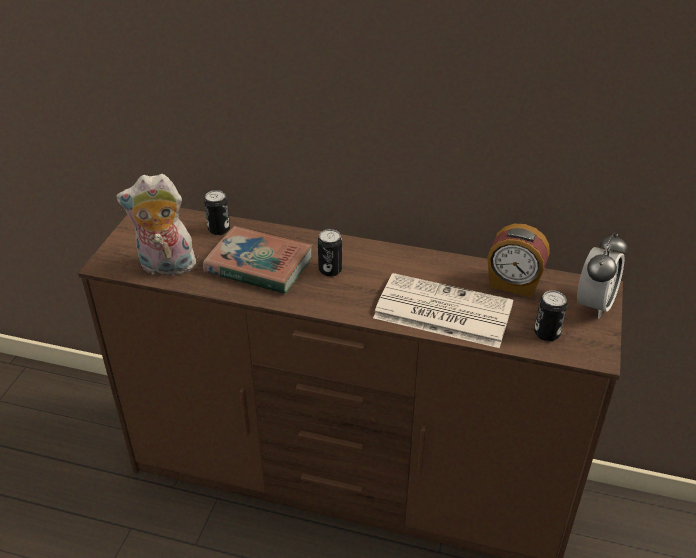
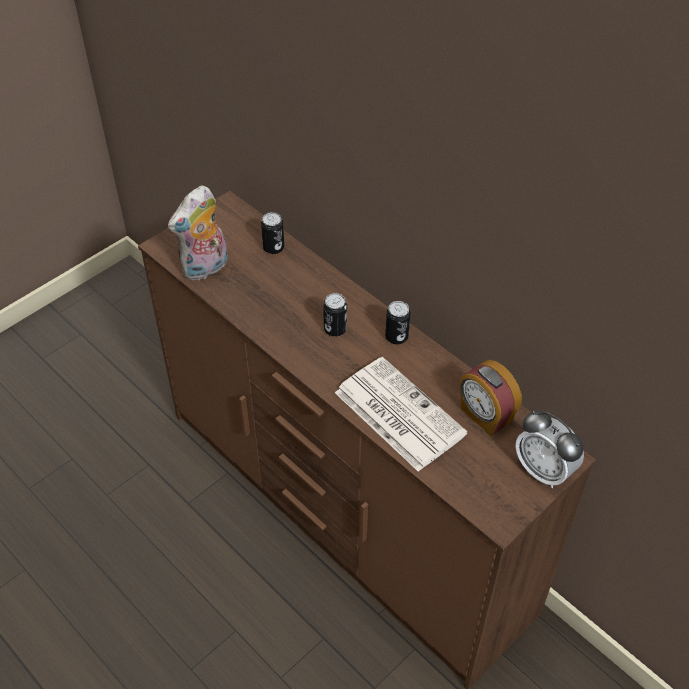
camera: 30 degrees right, 10 degrees up
plush toy [116,174,198,276] -> plush toy turned 75 degrees counterclockwise [168,185,228,280]
book [203,226,313,294] -> none
can [534,291,567,341] -> can moved to [385,301,411,344]
alarm clock [577,233,628,318] -> alarm clock turned 75 degrees clockwise [515,411,584,488]

